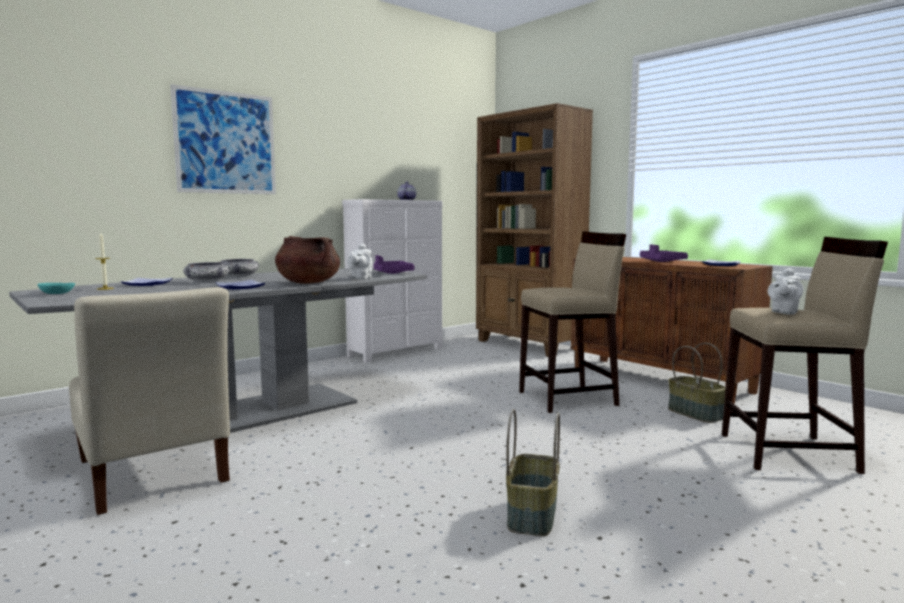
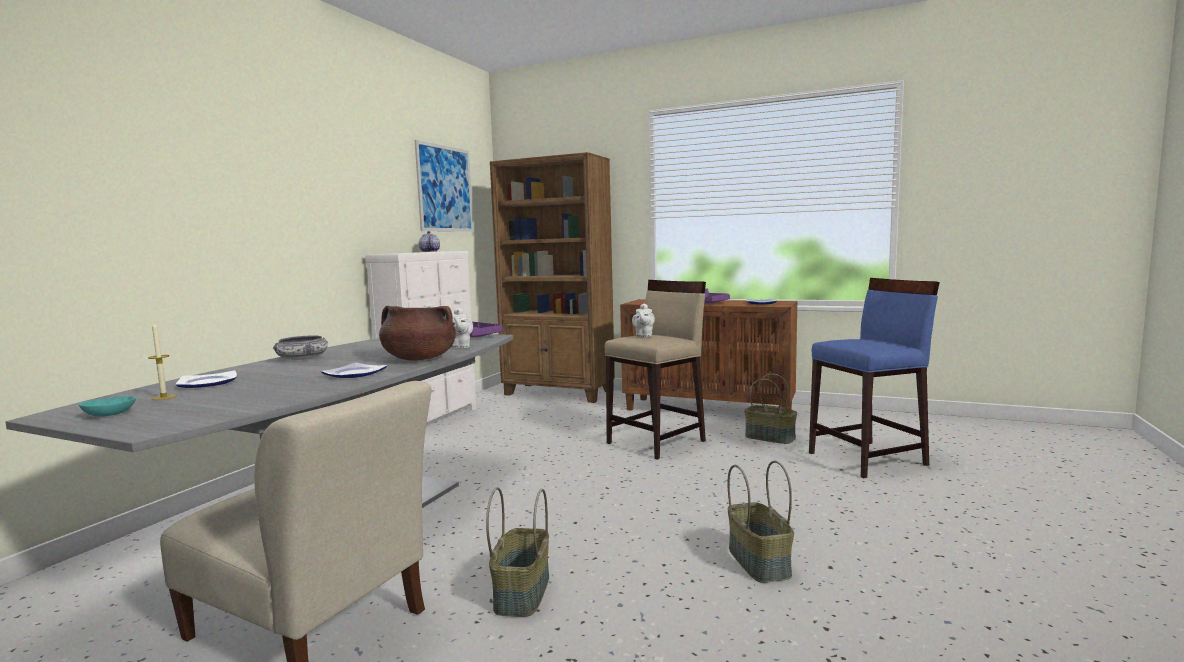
camera: 25 degrees left, 0 degrees up
picture [171,84,276,194] -> picture moved to [415,140,473,232]
bowl [183,262,230,282] -> none
beige stool [722,237,888,474] -> blue stool [809,278,940,478]
white teapot [768,268,803,315] -> white teapot moved to [632,304,655,337]
none -> basket [486,487,549,617]

